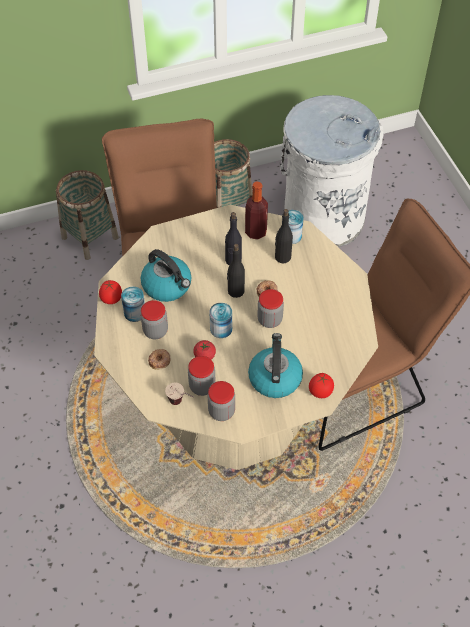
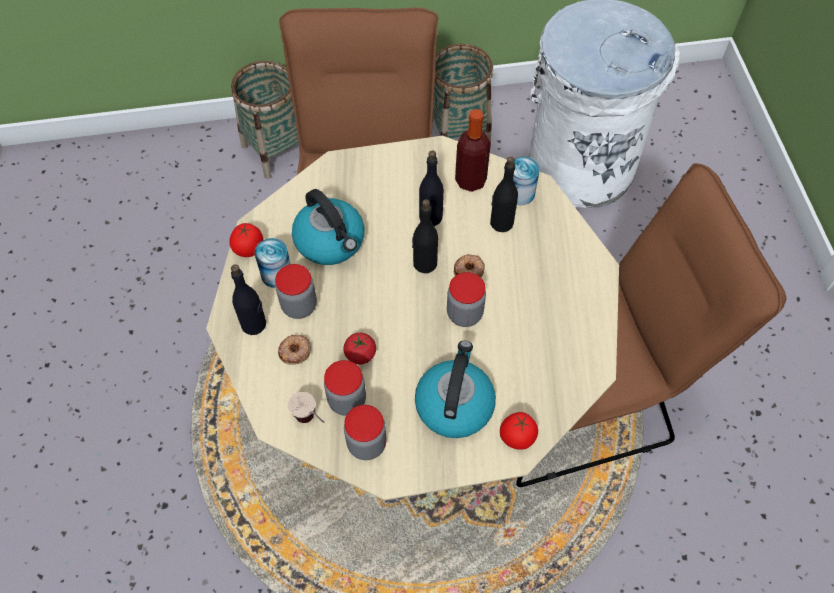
camera: 10 degrees right, 5 degrees up
can [210,303,232,338] -> none
none -> black bottle [231,264,266,335]

